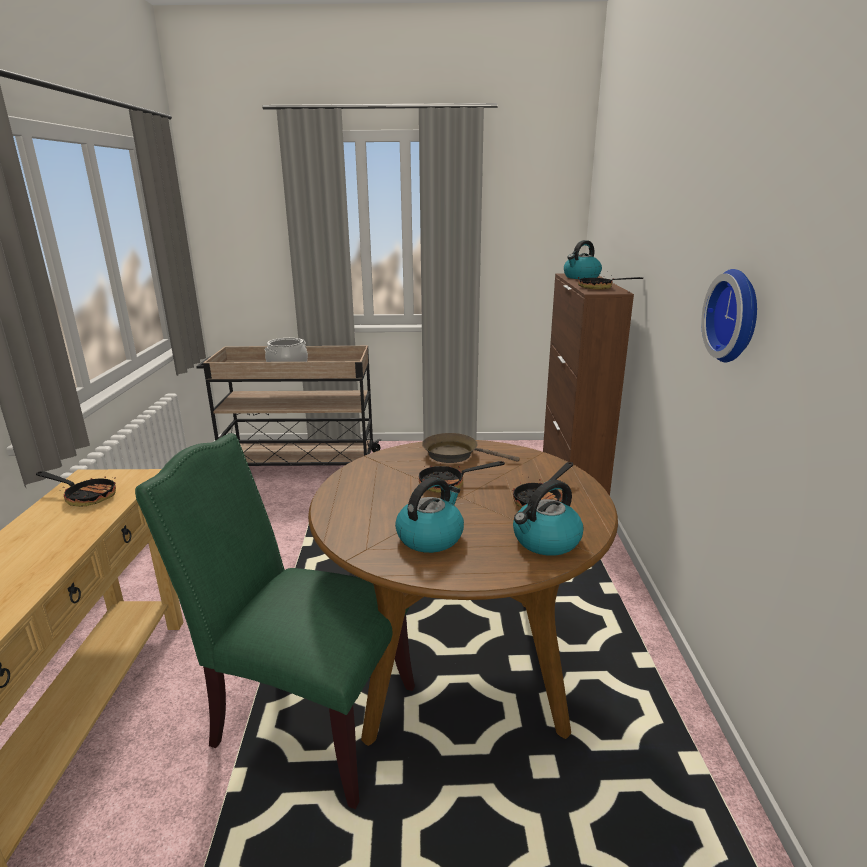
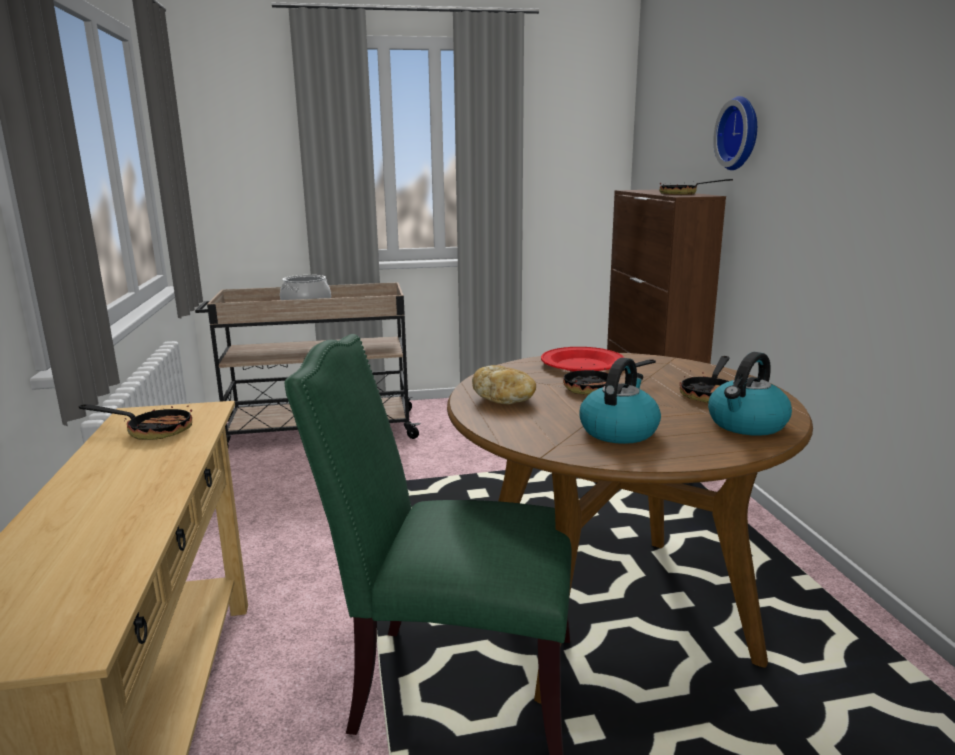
camera: 10 degrees left, 5 degrees down
brown frying pan [422,433,520,463] -> red plate [541,347,624,371]
kettle [564,240,602,279] -> none
wall clock [701,269,757,362] -> wall clock moved to [713,96,757,170]
none -> bread [472,365,536,404]

